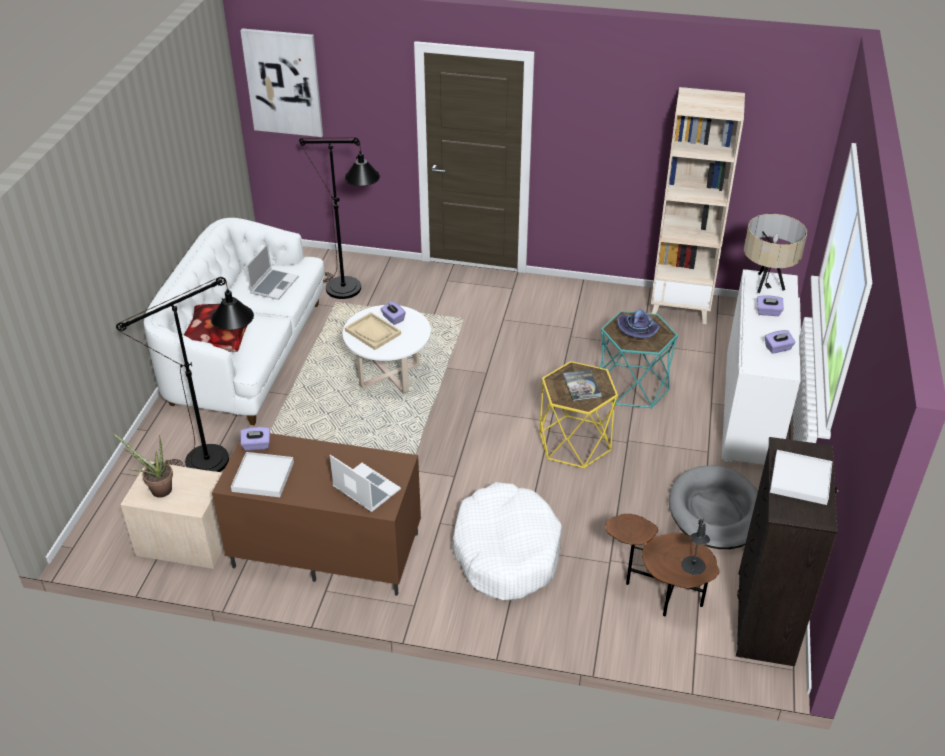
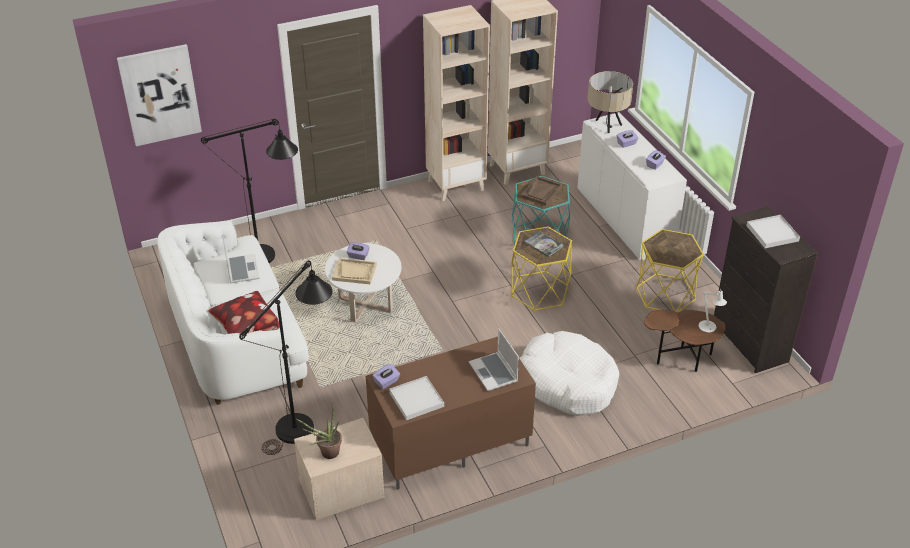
camera: 35 degrees left, 0 degrees up
laptop [330,455,401,512] -> laptop turned 120 degrees counterclockwise [469,329,519,391]
purple hat [618,309,660,338] -> brown tray [520,176,562,206]
grey dog bed [669,465,758,549] -> yellow side table [636,229,704,313]
black table lamp [681,518,710,575] -> white table lamp [699,287,727,332]
none -> beige bookcase [423,5,490,201]

